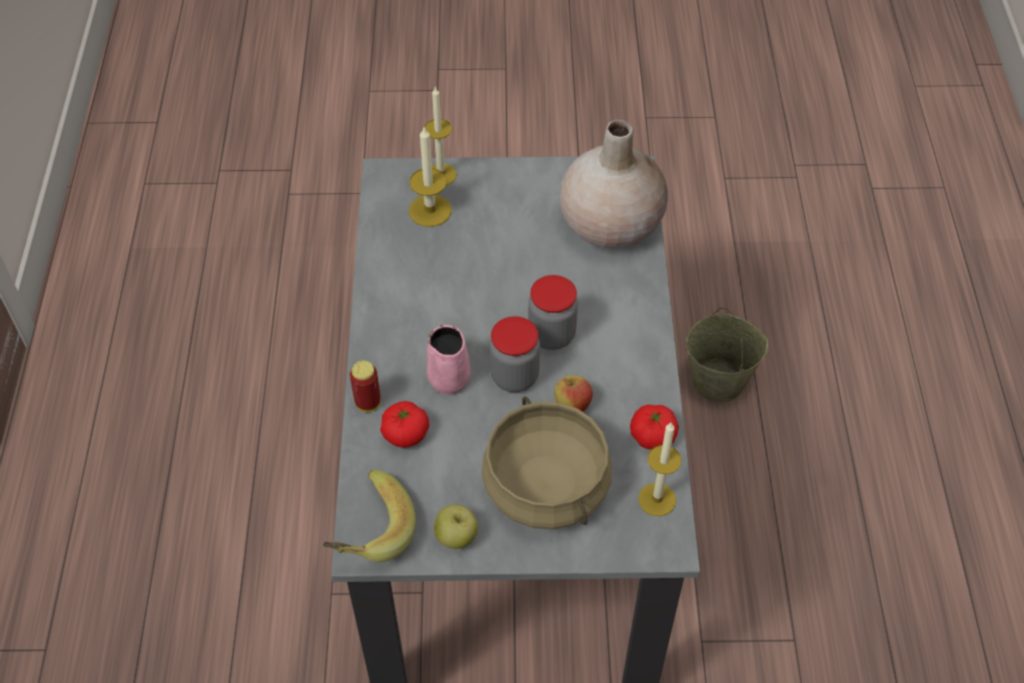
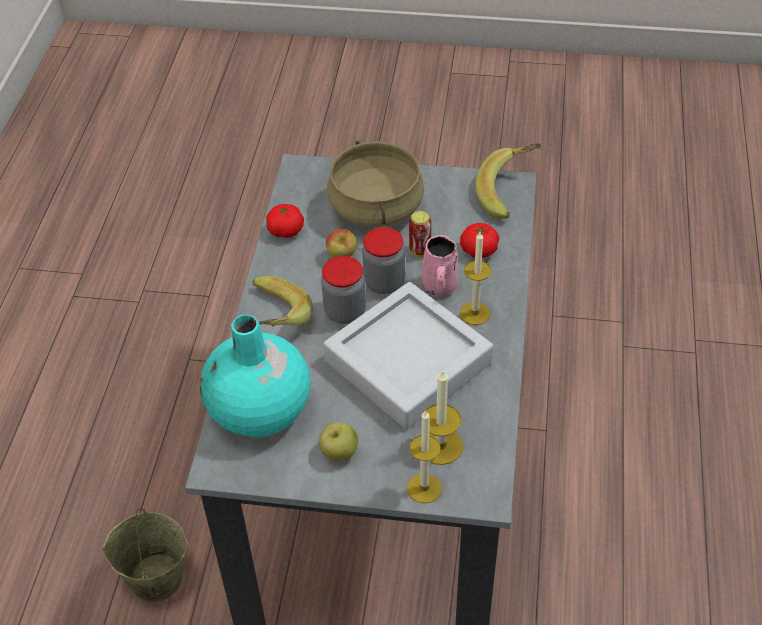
camera: 170 degrees left, 5 degrees down
can [350,361,381,412] -> can moved to [409,211,431,257]
apple [434,504,478,549] -> apple moved to [319,422,358,461]
beige vase [559,120,668,248] -> turquoise vase [200,314,310,437]
candle [638,423,681,516] -> candle moved to [460,232,491,325]
none -> banana [253,276,313,327]
none -> grey tray [323,282,493,429]

